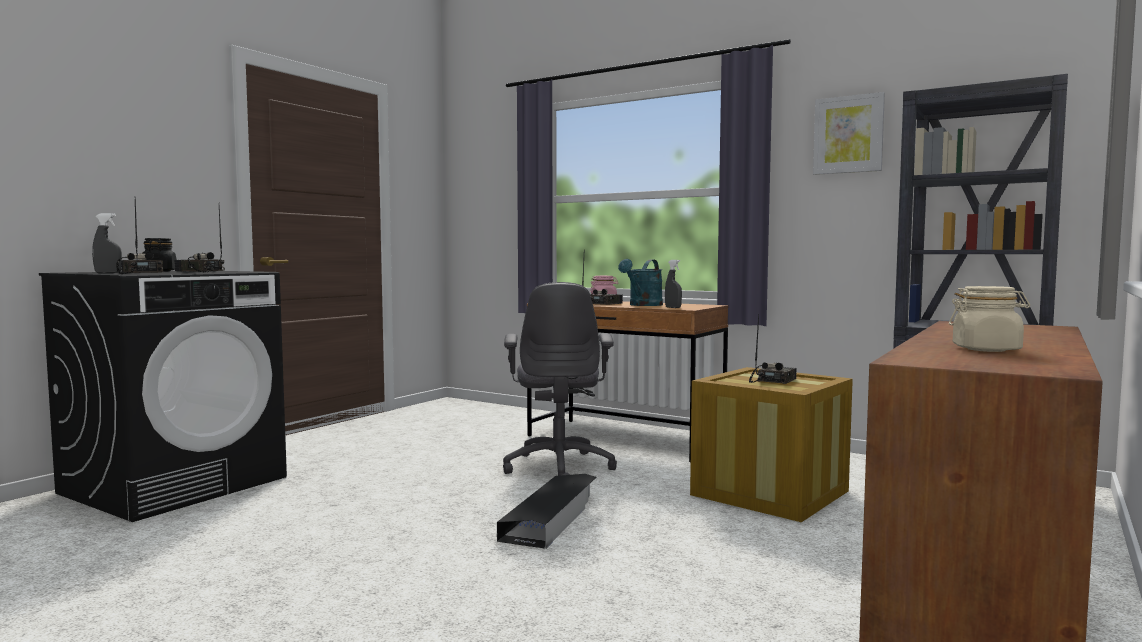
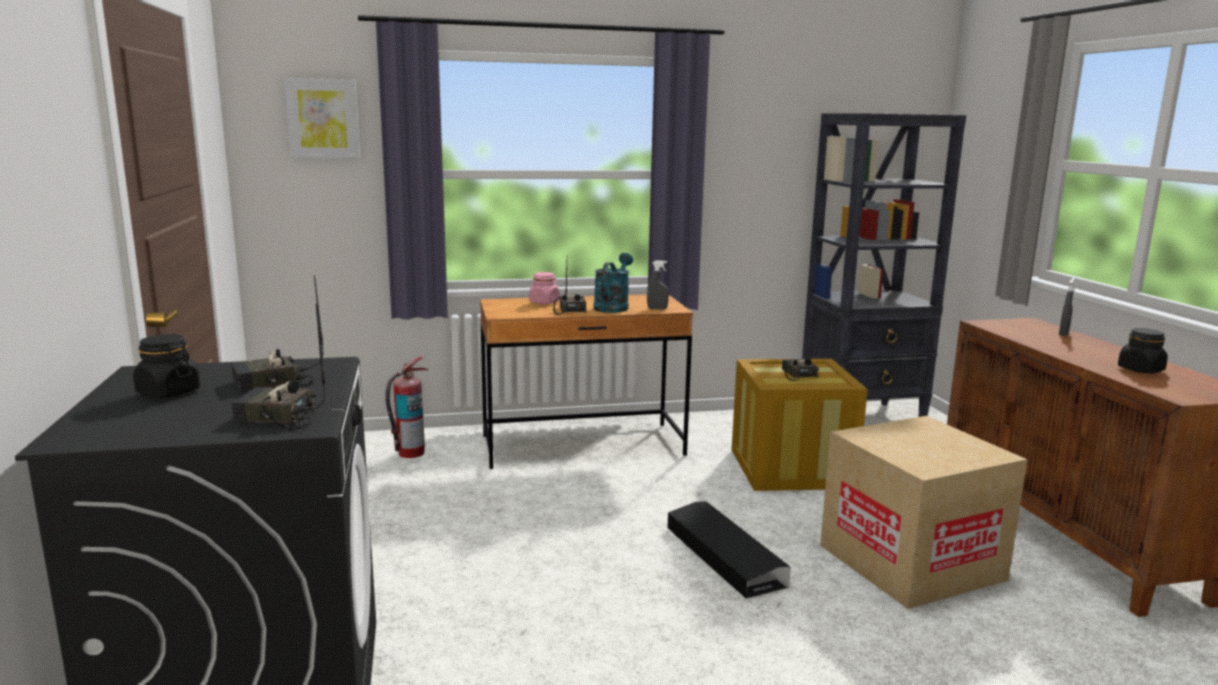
camera: 45 degrees left, 10 degrees up
grey spray bottle [92,213,122,273] -> grey spray bottle moved to [1059,278,1075,336]
grey office chair [503,282,617,476] -> none
turquoise watering can [618,259,663,306] -> turquoise watering can turned 150 degrees counterclockwise [593,253,633,313]
picture [813,92,885,175] -> picture moved to [284,78,360,159]
beige jar [949,286,1030,352] -> black jar [1118,328,1168,373]
none -> fire extinguisher [385,357,428,458]
none -> cardboard box [820,416,1027,609]

